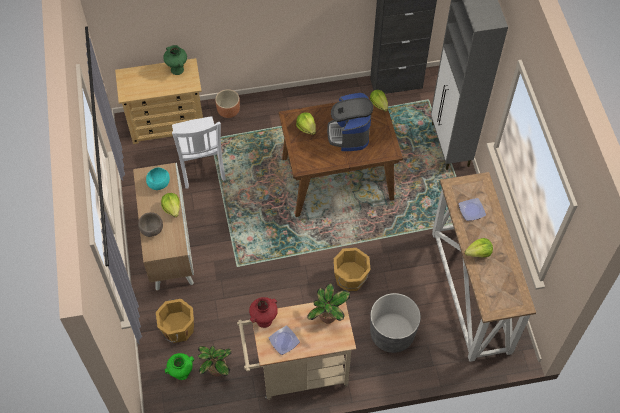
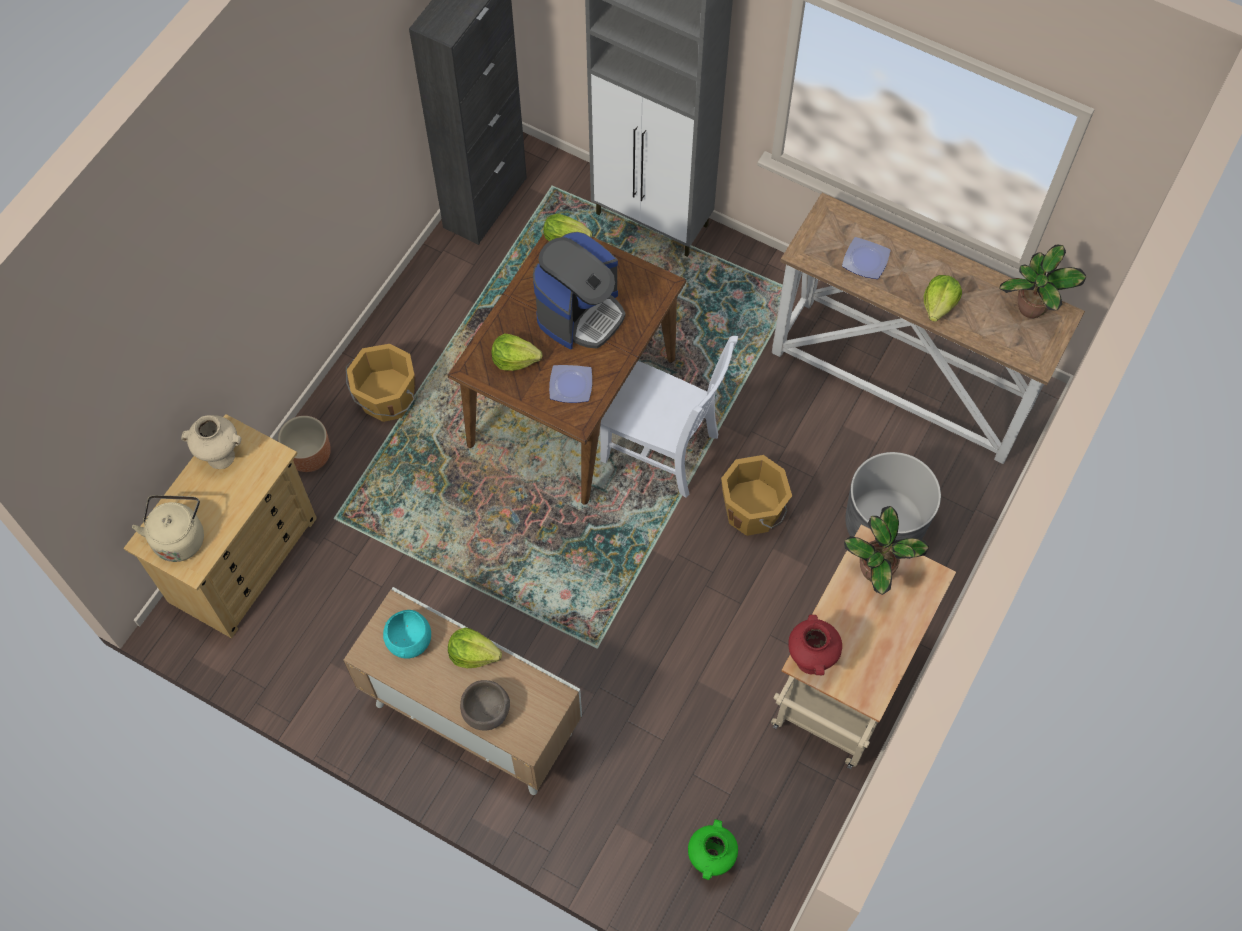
camera: 50 degrees left, 5 degrees up
orange bucket [156,299,194,343] -> orange bucket moved to [346,344,415,422]
green vase [163,45,187,75] -> beige vase [181,415,242,469]
white chair [172,116,226,189] -> white chair moved to [600,336,738,498]
potted plant [198,346,232,376] -> potted plant moved to [999,245,1087,318]
plate [269,325,300,355] -> plate moved to [549,365,592,403]
coffee machine [327,93,373,151] -> coffee machine turned 90 degrees counterclockwise [533,232,626,350]
none -> beige kettle [132,495,204,562]

